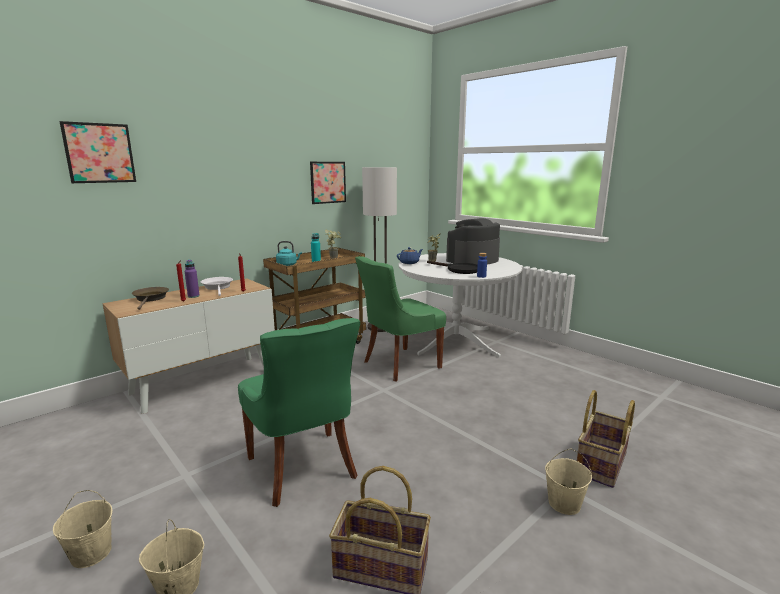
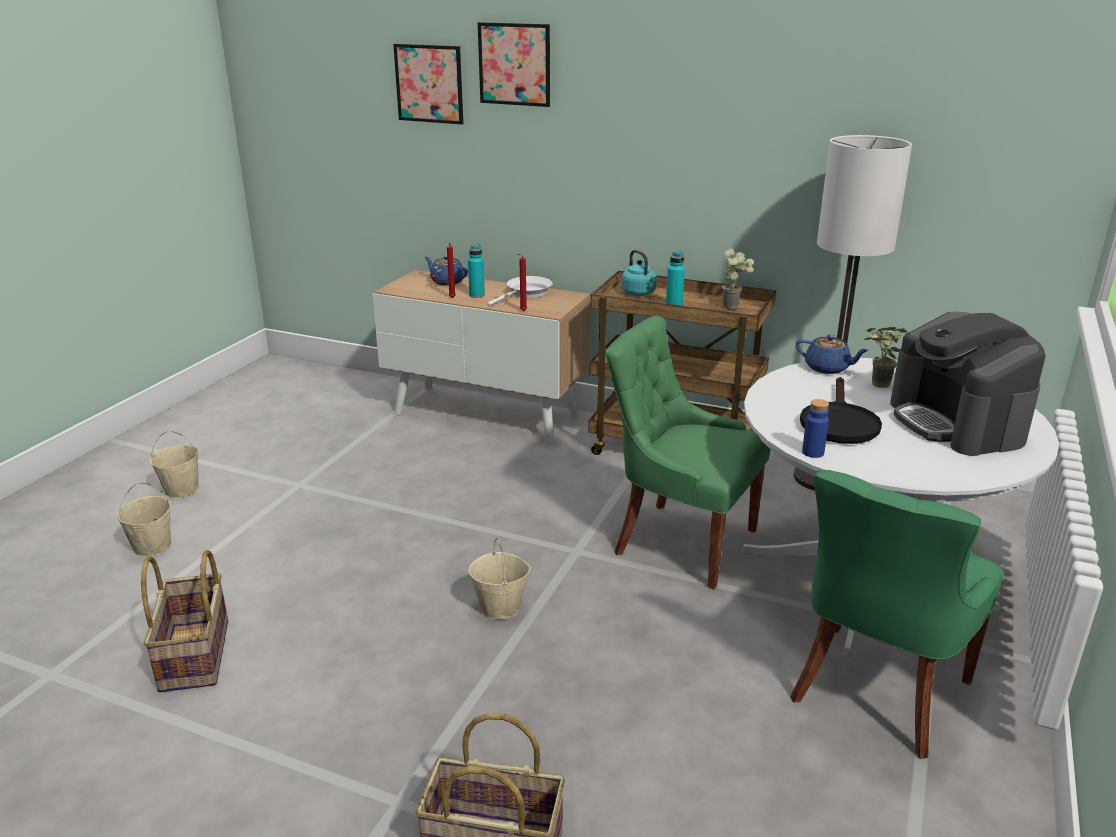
camera: 65 degrees right, 10 degrees up
brown frying pan [132,287,169,310] -> blue teapot [425,255,468,285]
purple bottle [185,260,200,298] -> turquoise bottle [468,244,485,298]
green chair [238,318,360,507] -> green chair moved to [790,470,1004,759]
picture [310,162,346,204] -> picture moved to [478,22,550,107]
coffee machine [446,218,500,265] -> coffee machine turned 135 degrees counterclockwise [890,312,1046,456]
beige bucket [545,448,592,515] -> beige bucket moved to [469,538,531,620]

